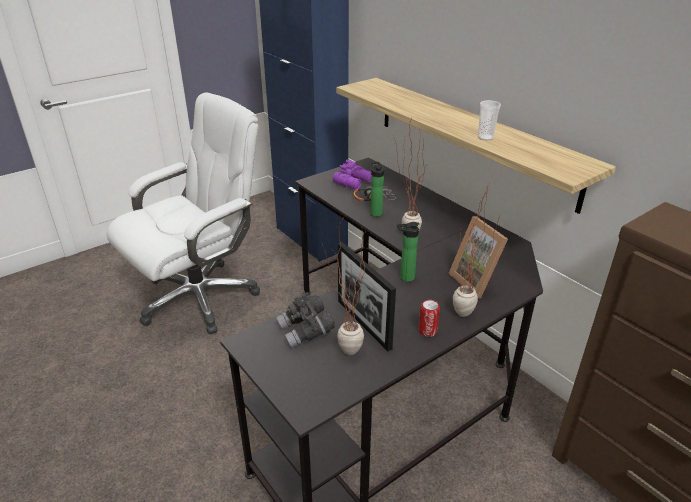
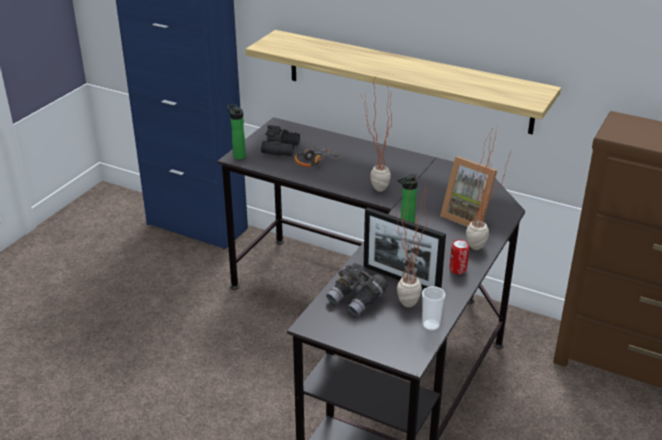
camera: 25 degrees left, 0 degrees up
white office chair [107,92,260,334] -> none
purple binoculars [333,160,371,190] -> black binoculars [261,125,300,156]
bottle [370,162,384,217] -> bottle moved to [227,104,246,160]
cup [478,100,501,140] -> cup moved to [422,286,445,331]

